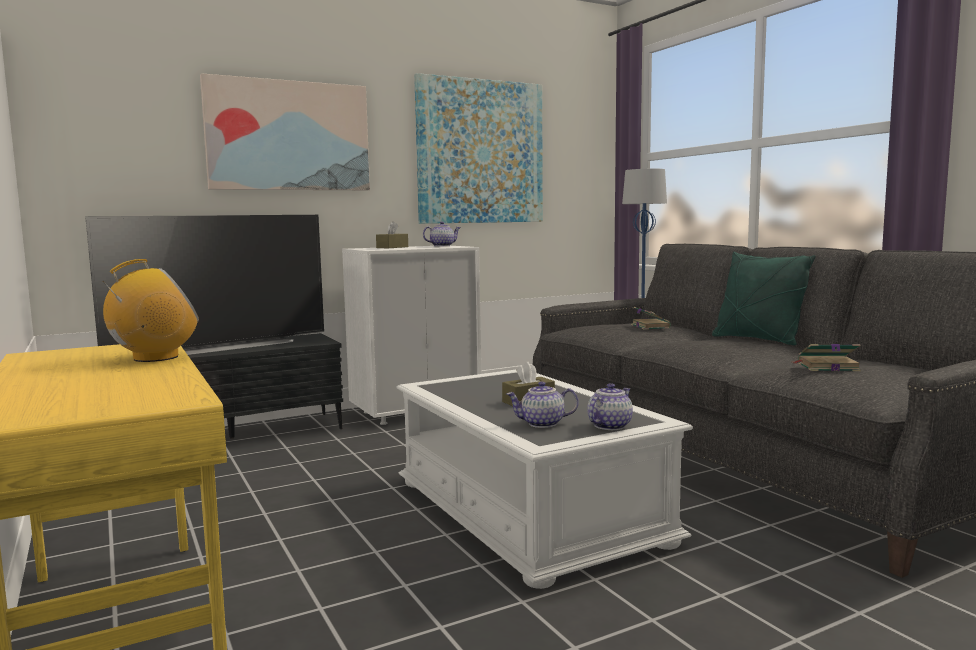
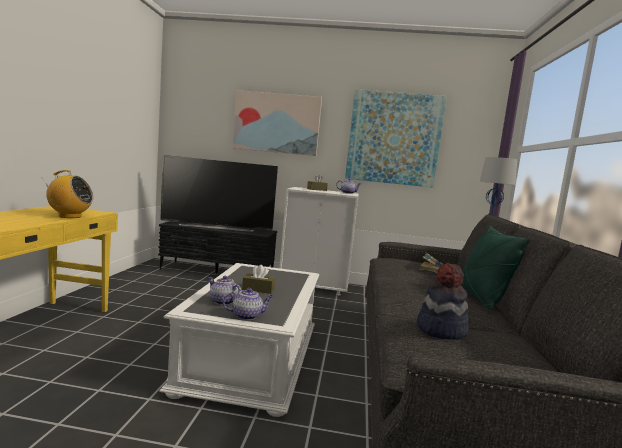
camera: 35 degrees right, 0 degrees up
book [794,344,861,371] -> hat [417,263,469,340]

